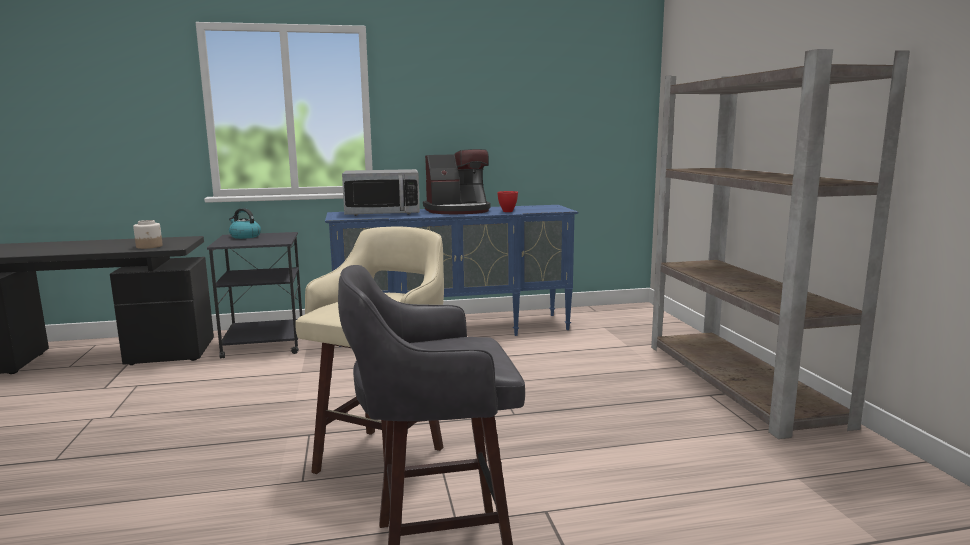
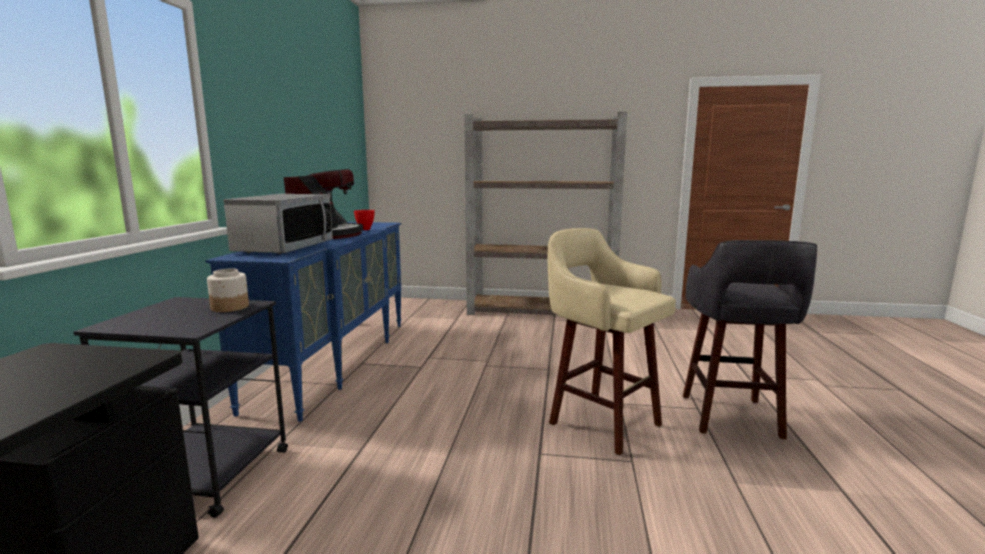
camera: 70 degrees left, 0 degrees up
jar [133,220,163,249] -> jar moved to [207,269,249,312]
kettle [229,208,261,239] -> none

